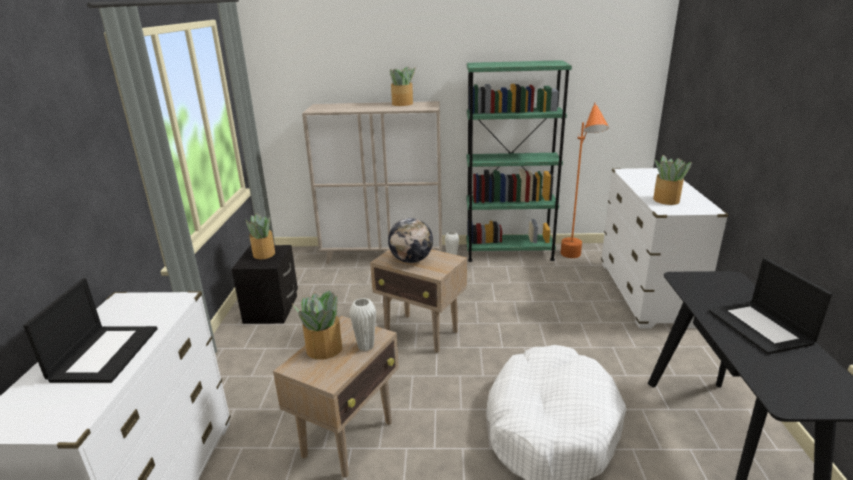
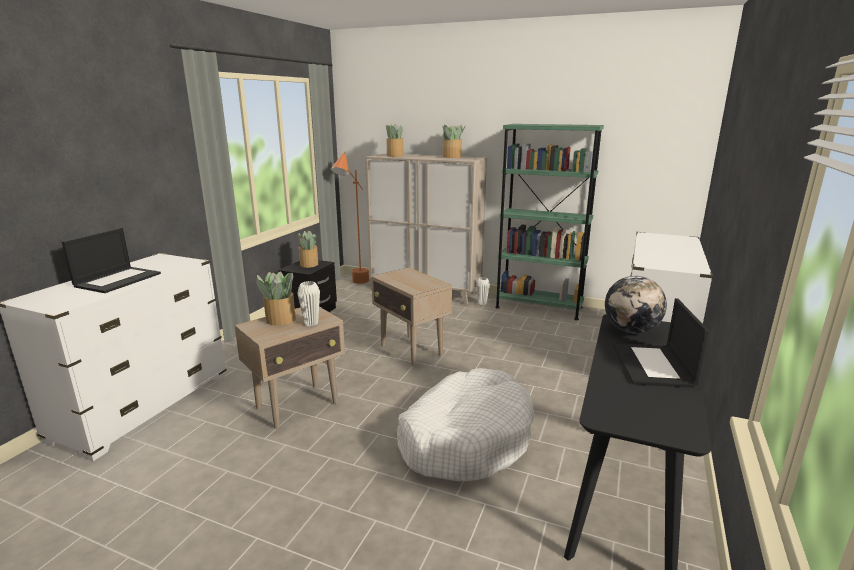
camera: 20 degrees right, 5 degrees down
globe [388,218,433,263] -> globe moved to [605,276,667,333]
orange floor lamp [561,102,609,258] -> orange floor lamp moved to [331,152,369,284]
potted plant [653,155,692,205] -> potted plant moved to [386,124,403,157]

